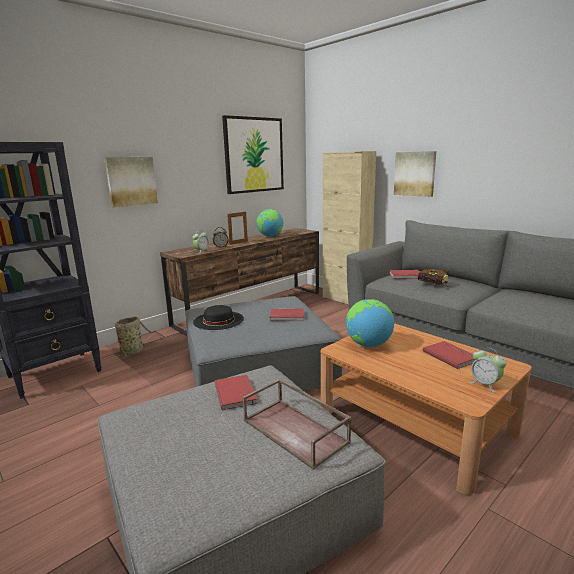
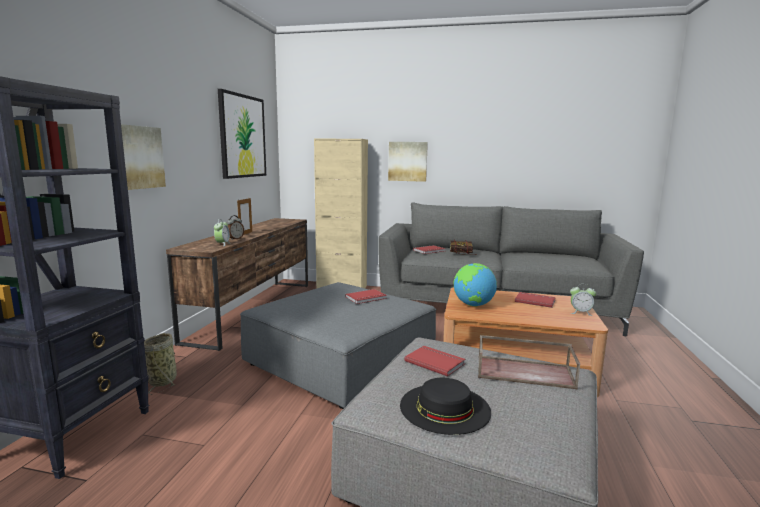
camera: 35 degrees left, 5 degrees down
black hat [193,305,244,330] -> black hat moved to [400,378,491,435]
globe [257,209,283,237] -> none

